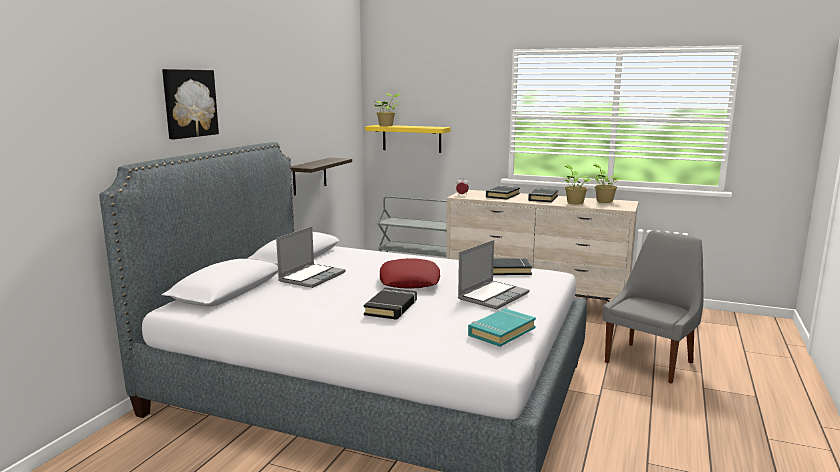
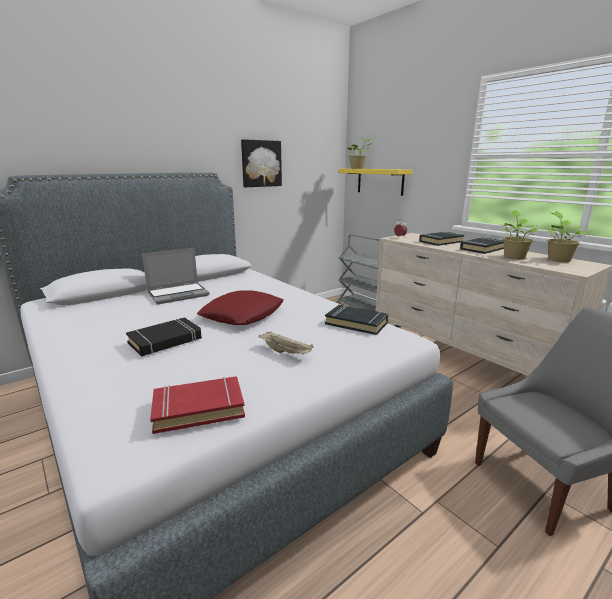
camera: 30 degrees right, 5 degrees up
picture [162,69,219,139] -> picture moved to [241,139,282,187]
shelf [291,158,352,195] -> none
laptop [458,240,530,309] -> beige tray [259,332,313,354]
turquoise book [468,309,536,347] -> red book [150,376,245,434]

